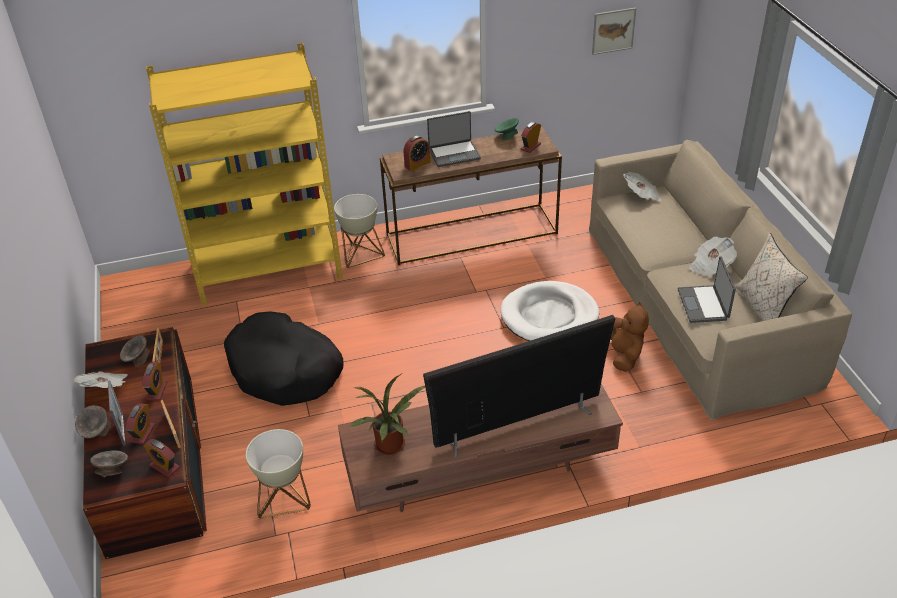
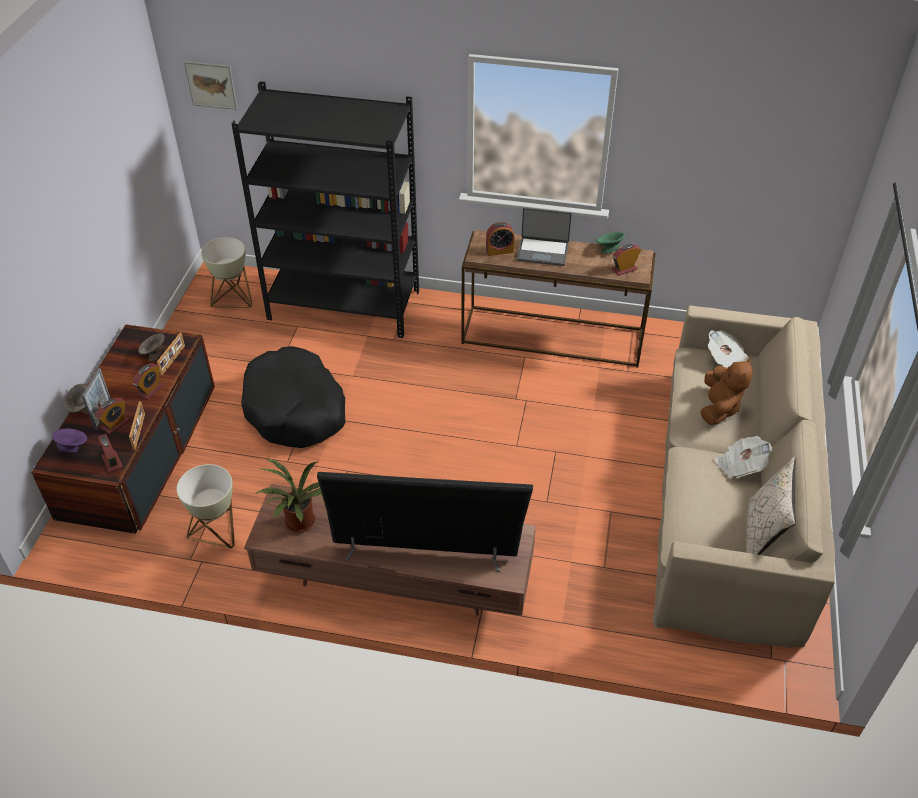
camera: 25 degrees right, 5 degrees up
newspaper [74,371,128,388] -> none
grey bowl [90,450,128,477] -> purple bowl [52,428,87,453]
yellow bookcase [146,43,343,306] -> black bookcase [232,81,419,338]
planter [334,194,385,268] -> planter moved to [201,237,252,307]
white dog bed [501,281,599,341] -> none
picture [592,7,636,55] -> picture moved to [184,61,238,110]
brown plush toy [610,302,649,372] -> brown plush toy moved to [701,358,753,425]
laptop [677,257,736,323] -> none

